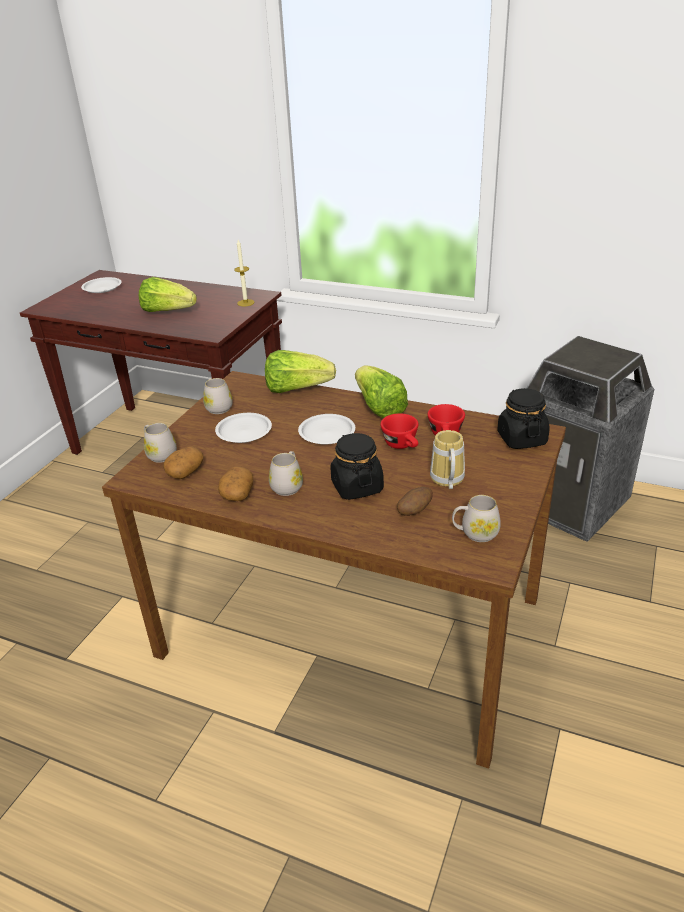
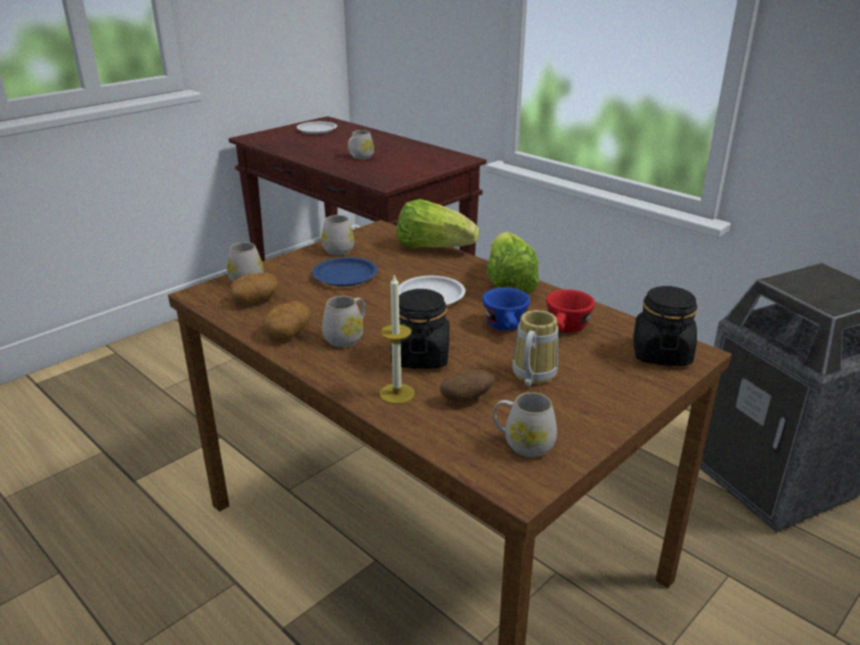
camera: 20 degrees right, 5 degrees down
lettuce [139,277,197,312] -> white mug [348,130,374,160]
white plate [215,413,272,443] -> blue plate [312,257,378,286]
candle [234,240,254,307] -> candle moved to [380,273,415,404]
red cup [380,414,419,449] -> blue cup [482,287,530,330]

